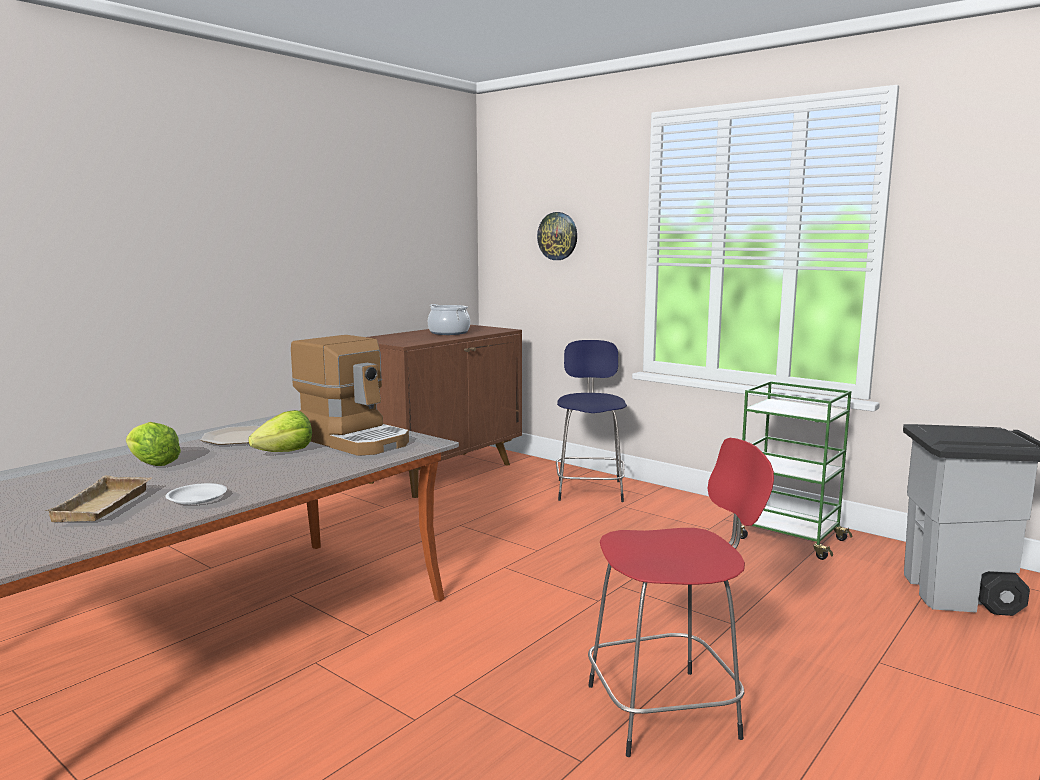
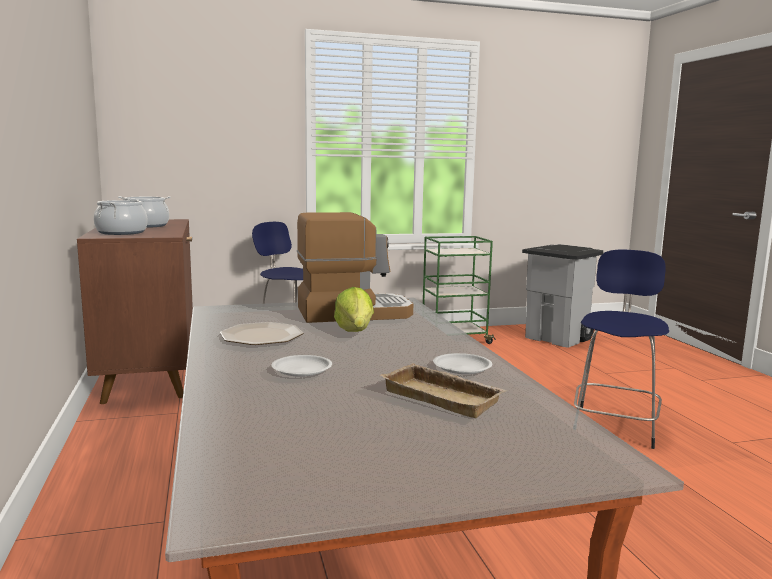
camera: 55 degrees left, 0 degrees up
lettuce [126,422,181,466] -> white plate [271,355,332,377]
wall clock [537,212,577,260] -> none
red stool [588,438,774,757] -> blue stool [574,250,669,449]
none -> cooking pot [94,199,148,235]

